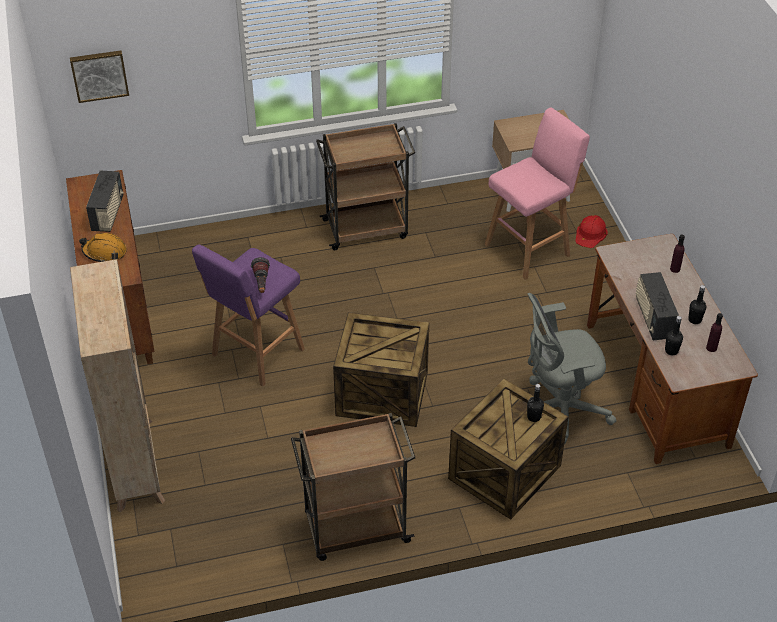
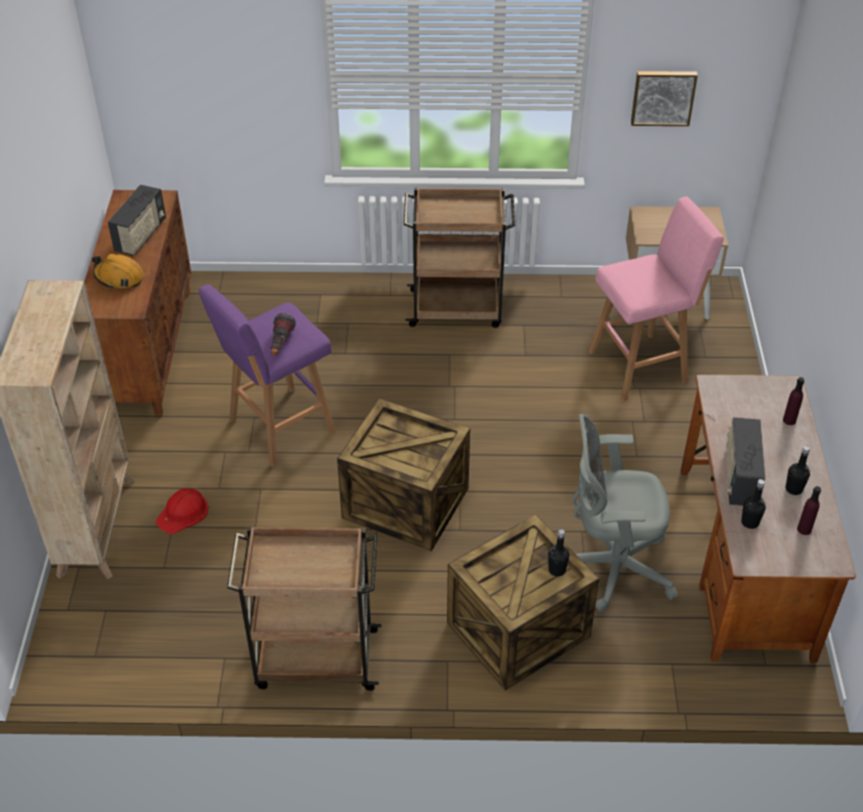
camera: 15 degrees right, 0 degrees up
picture [70,50,129,103] -> picture moved to [631,71,698,126]
red hard hat [575,215,608,248] -> red hard hat moved to [156,488,208,534]

